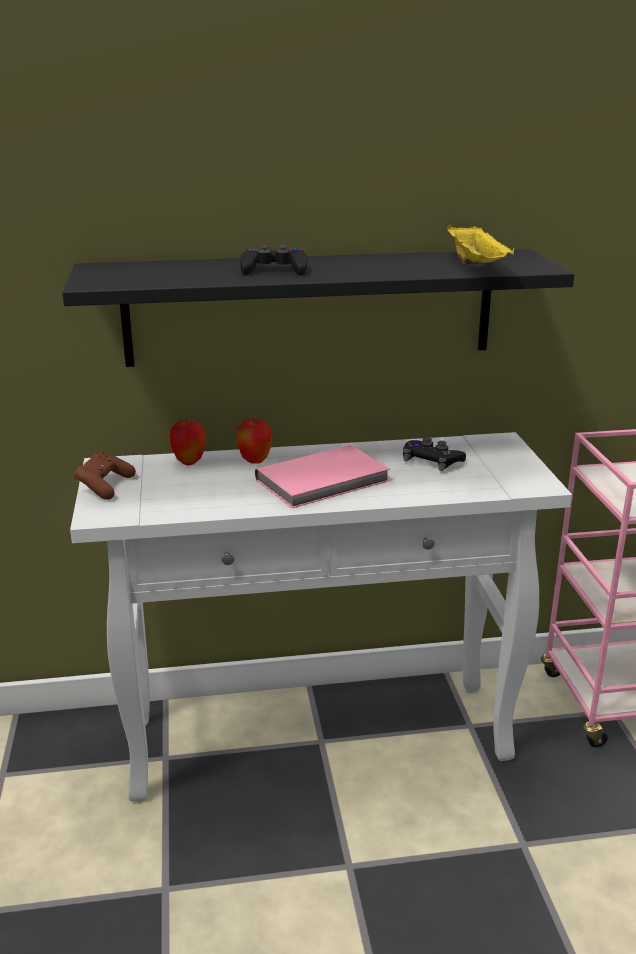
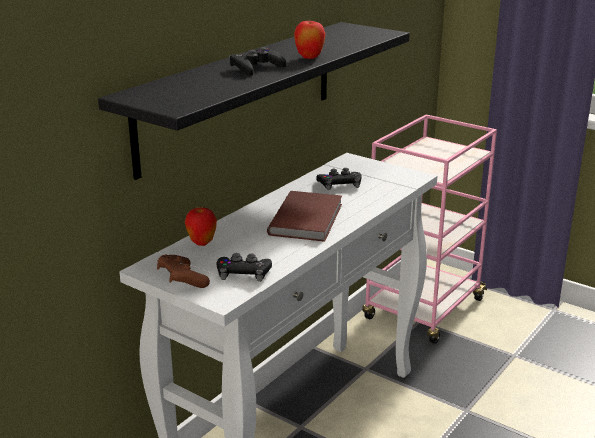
camera: 45 degrees left, 0 degrees up
apple [236,419,272,464] -> apple moved to [294,21,326,59]
pink book [255,445,390,508] -> brown book [267,191,342,242]
yellow tray [447,224,514,264] -> none
none -> black game controller [217,253,272,282]

